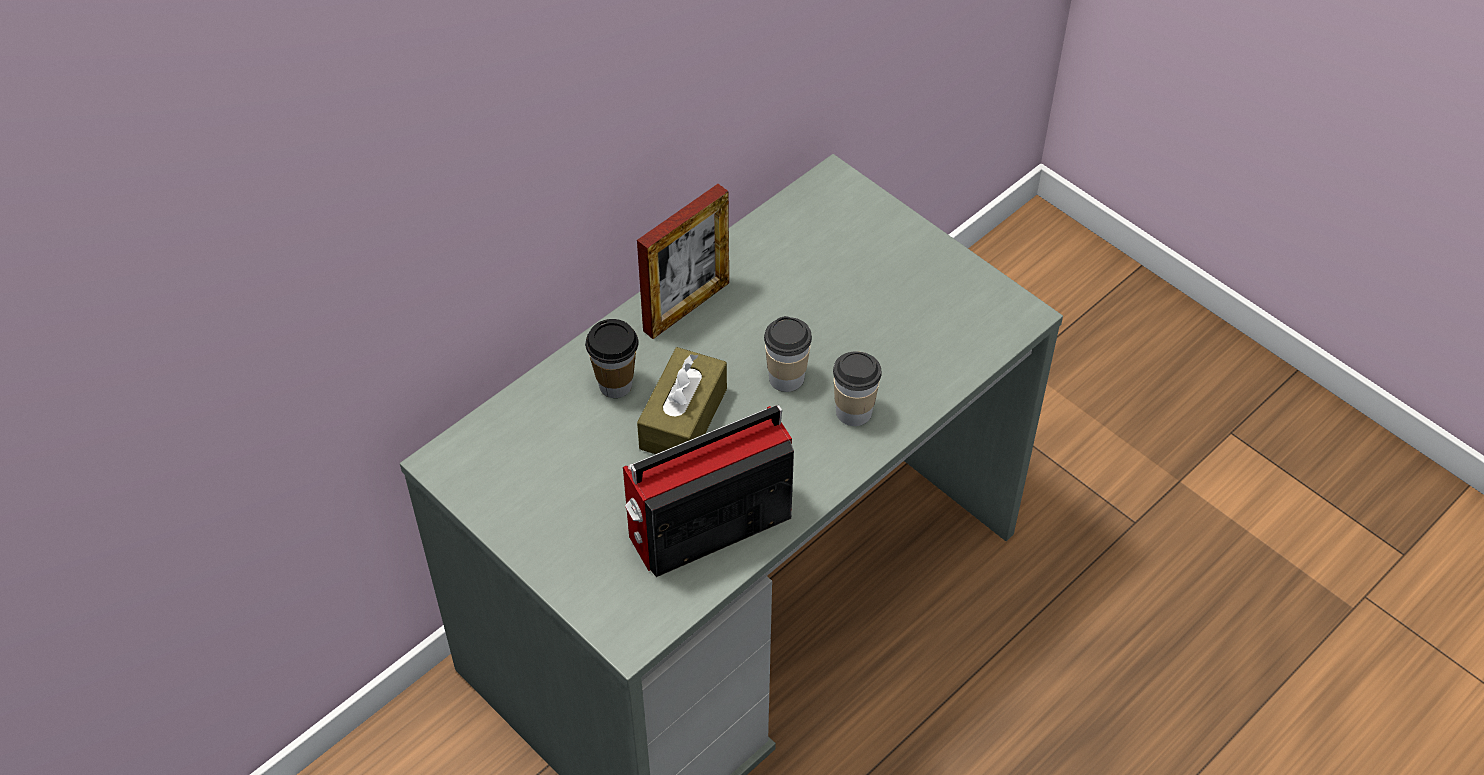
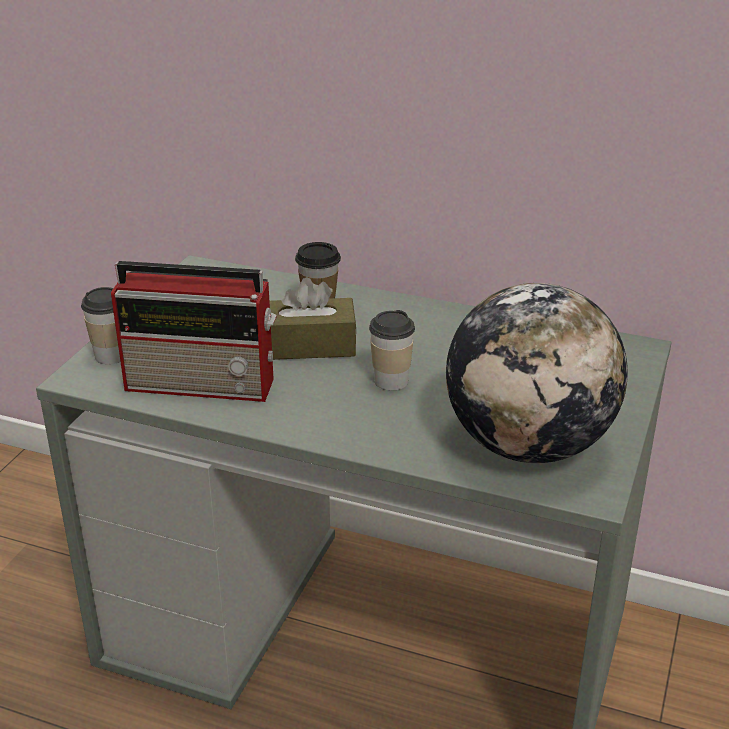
camera: 65 degrees right, 20 degrees down
radio [623,405,794,577] -> radio turned 150 degrees clockwise [111,261,277,402]
picture frame [637,184,729,339] -> none
cup [833,351,882,426] -> cup moved to [81,287,120,364]
none -> globe [446,283,628,463]

